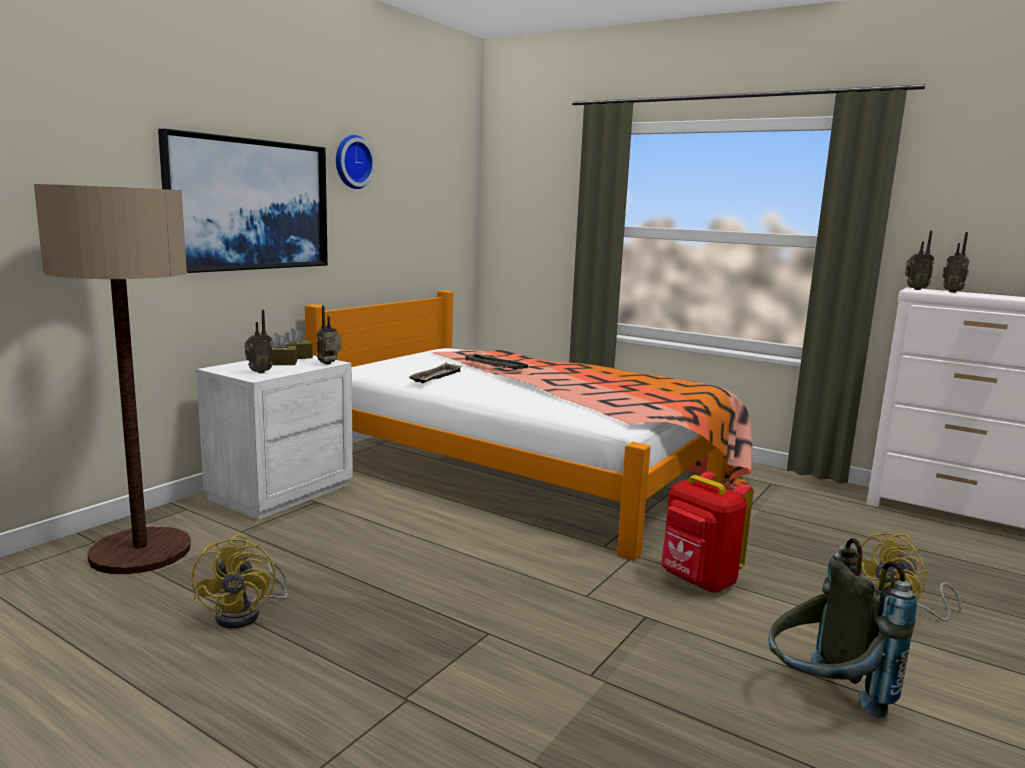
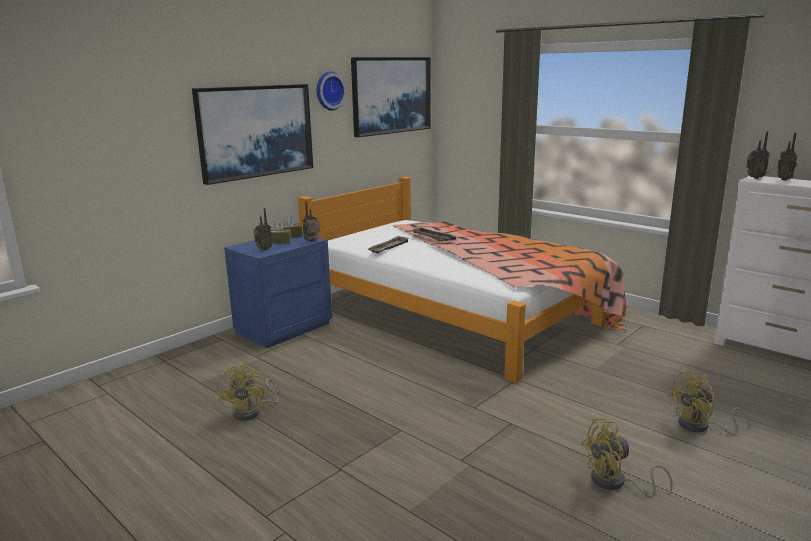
camera: 10 degrees right, 5 degrees up
floor lamp [34,184,191,574] -> none
white nightstand [196,355,353,520] -> blue nightstand [224,233,332,348]
red backpack [661,471,753,592] -> none
grey backpack [769,538,917,718] -> yellow fan [581,418,673,497]
none -> picture [351,57,431,137]

